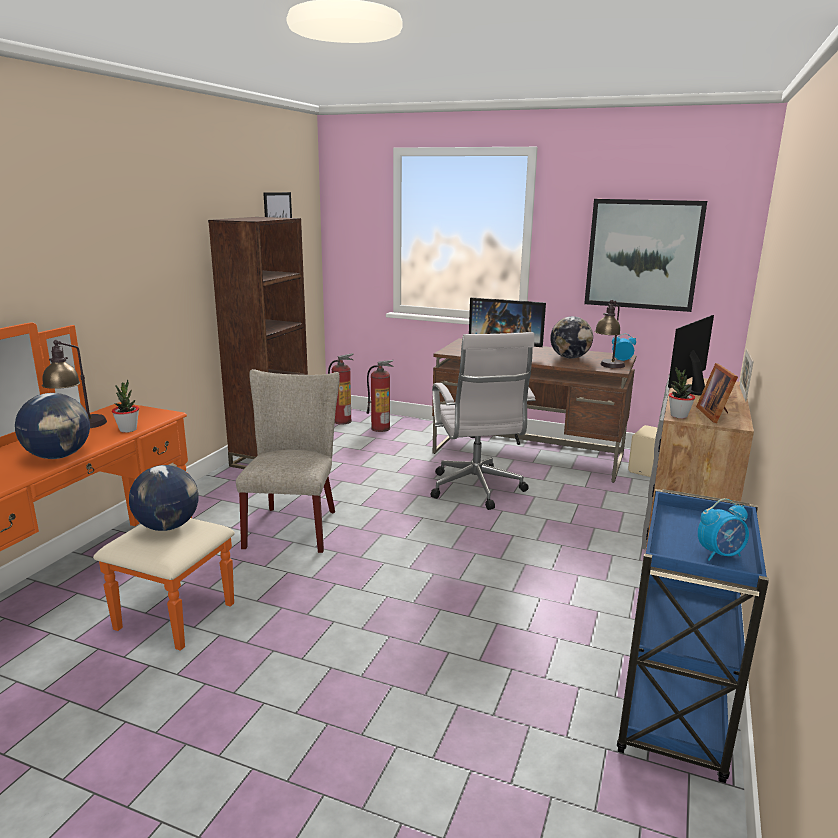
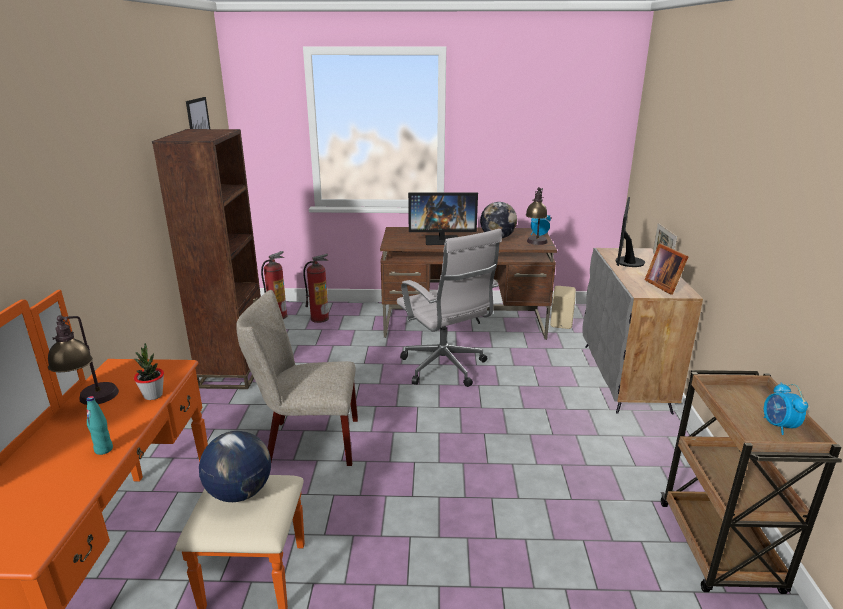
camera: 20 degrees left, 5 degrees up
globe [15,393,90,459] -> turquoise bottle [86,396,113,455]
beige chair [236,369,340,553] -> beige chair turned 75 degrees counterclockwise [236,290,358,466]
picture [584,199,707,312] -> none
blue cart [617,489,769,783] -> brown cart [661,370,842,594]
potted plant [669,368,695,419] -> none
alarm clock [698,498,749,561] -> alarm clock turned 120 degrees clockwise [764,383,808,435]

